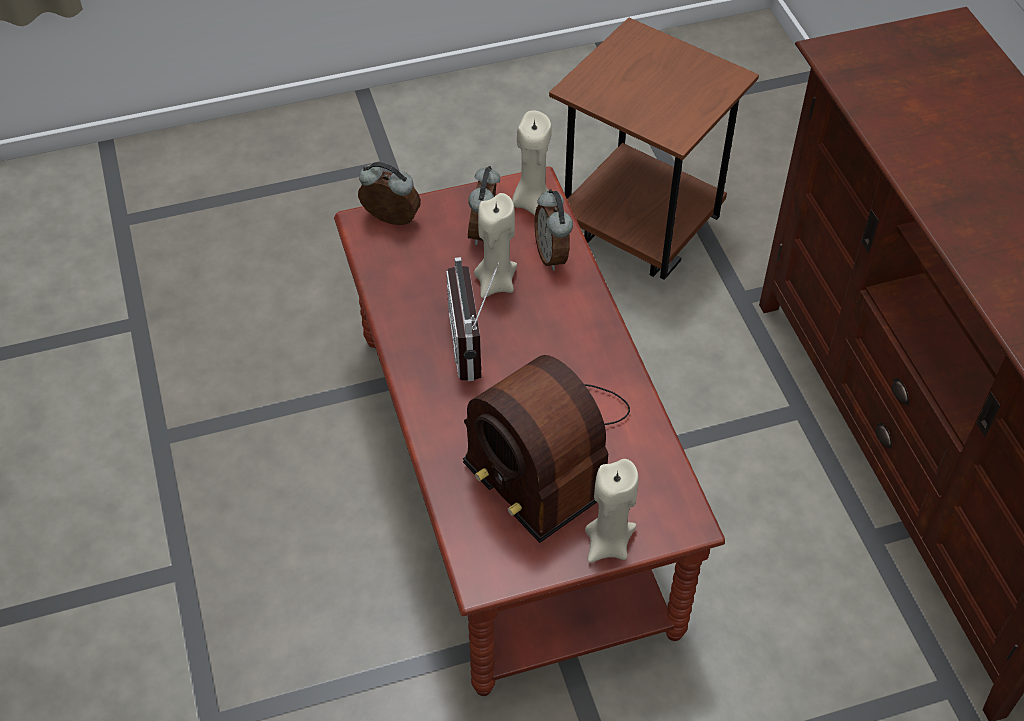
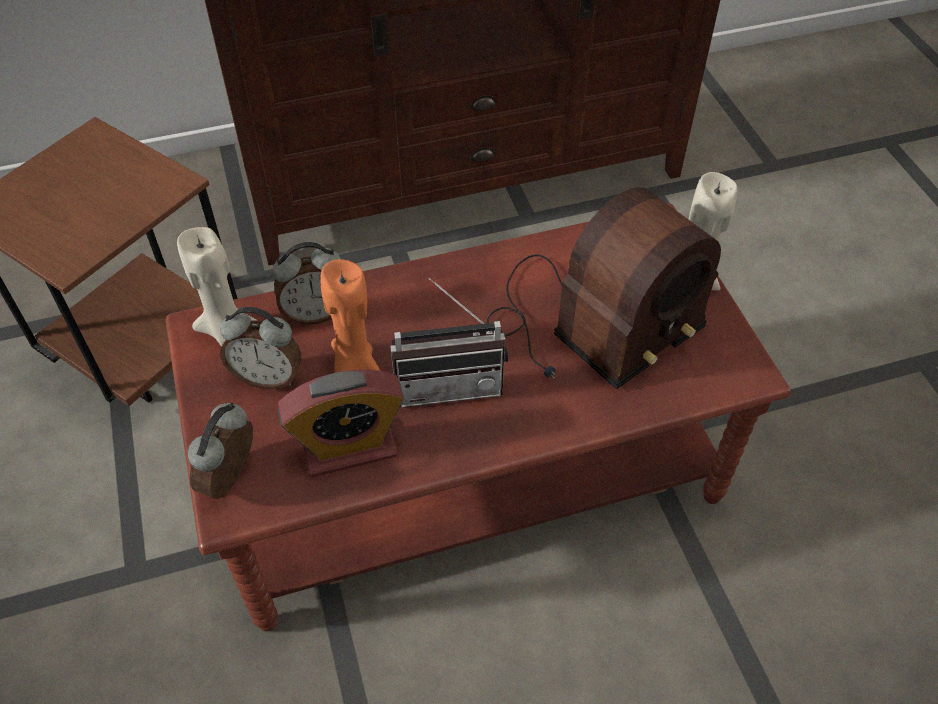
camera: 90 degrees left, 0 degrees up
beige candle [474,193,517,298] -> orange candle [320,259,380,373]
none -> alarm clock [278,369,404,477]

